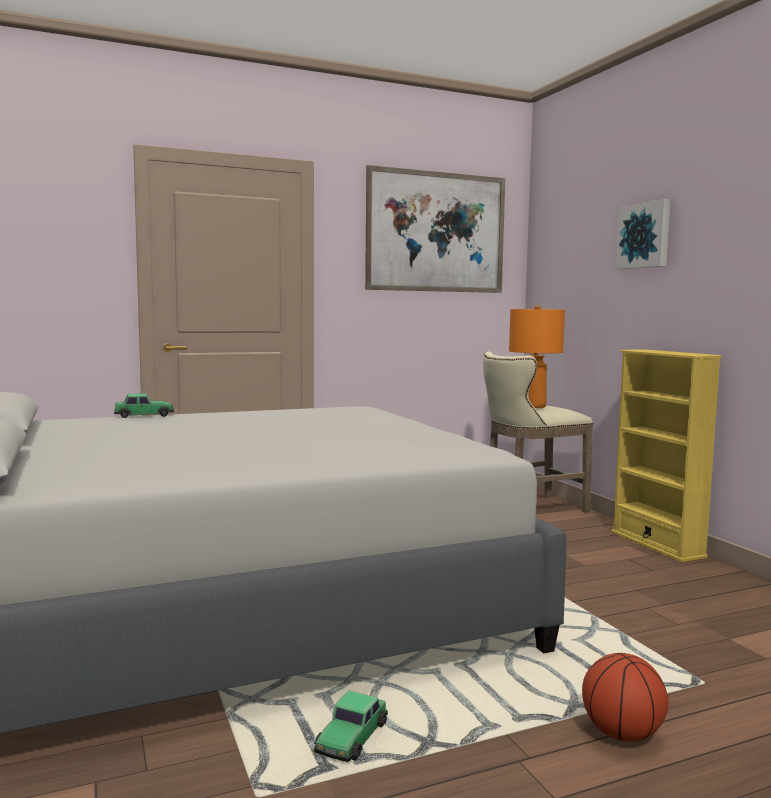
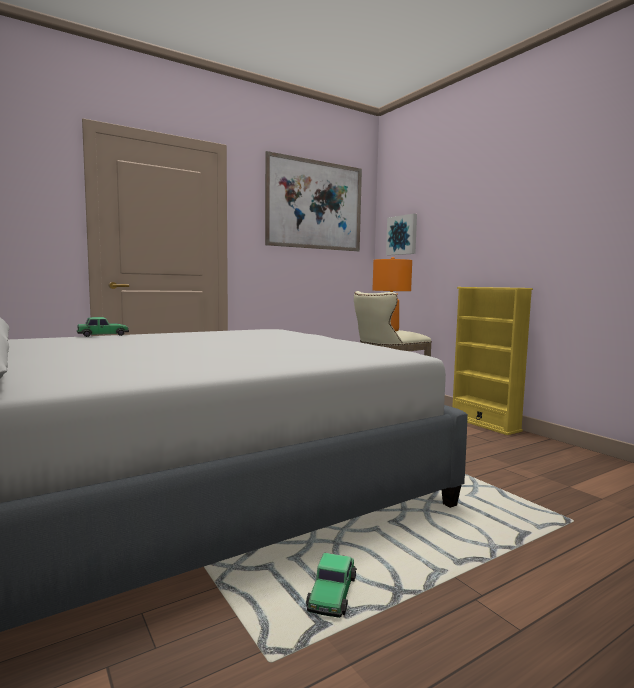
camera: 10 degrees left, 0 degrees up
basketball [582,653,668,742] -> none
picture [616,199,670,269] -> picture moved to [386,213,417,255]

